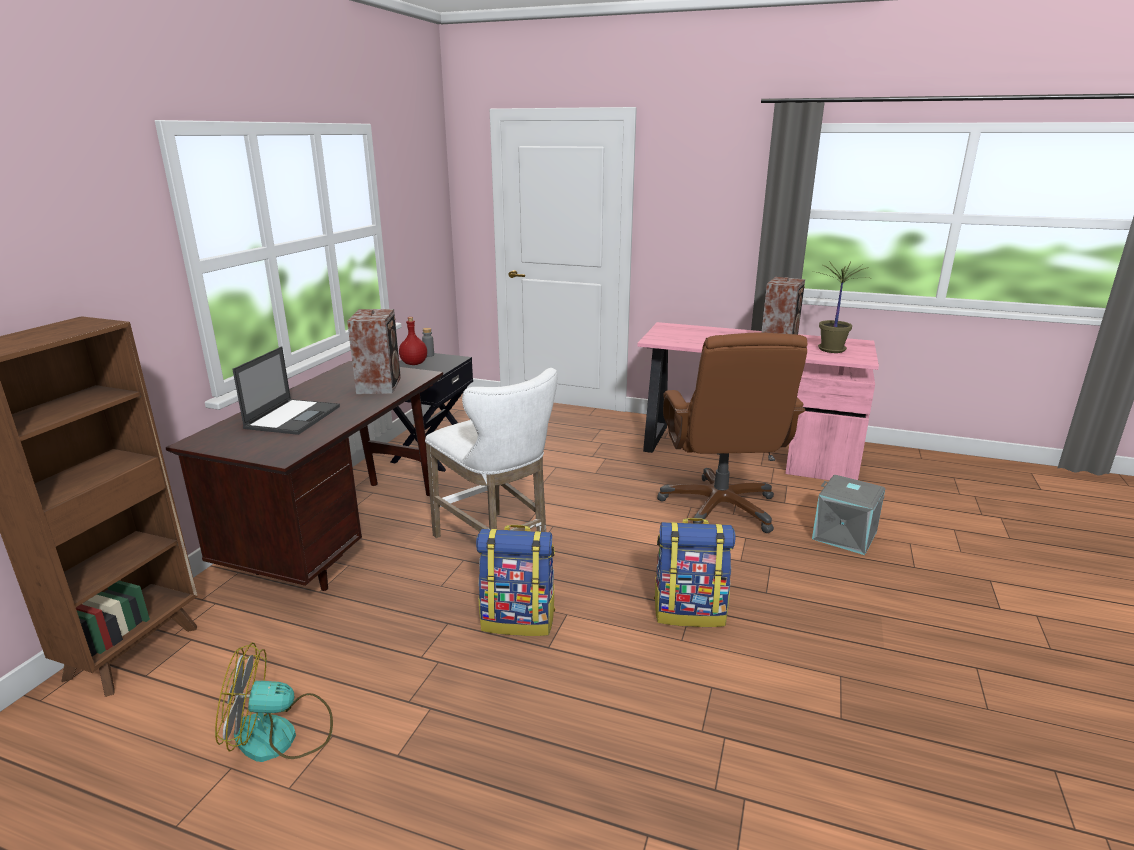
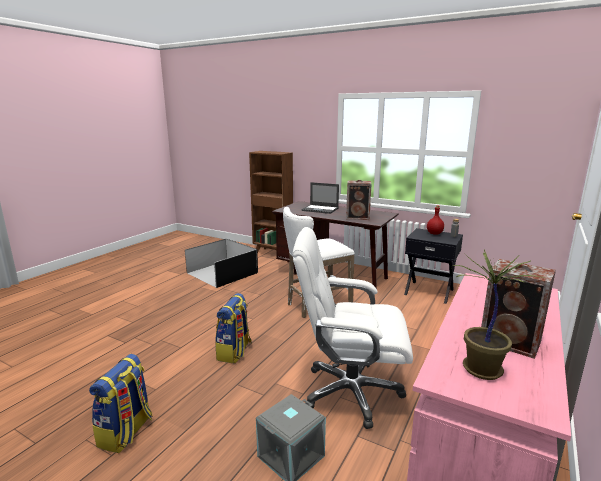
camera: 100 degrees right, 5 degrees down
fan [215,643,333,762] -> black storage box [185,239,258,288]
backpack [476,525,556,636] -> backpack moved to [89,354,153,453]
brown office chair [657,333,807,533] -> white office chair [293,227,413,429]

